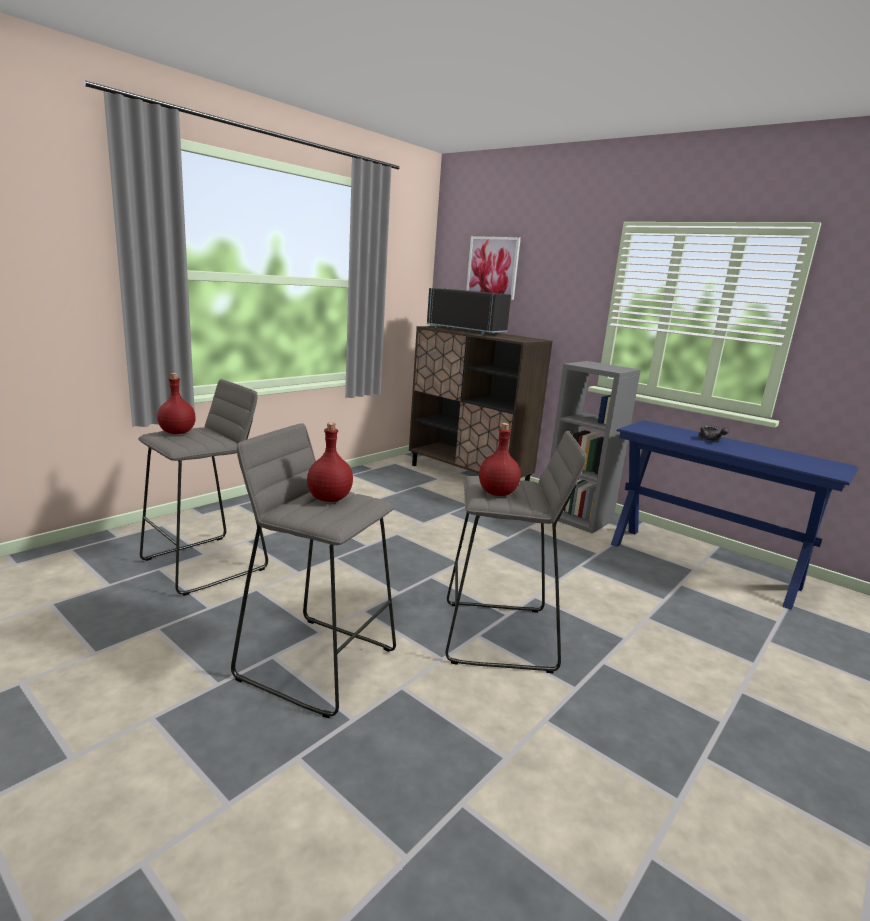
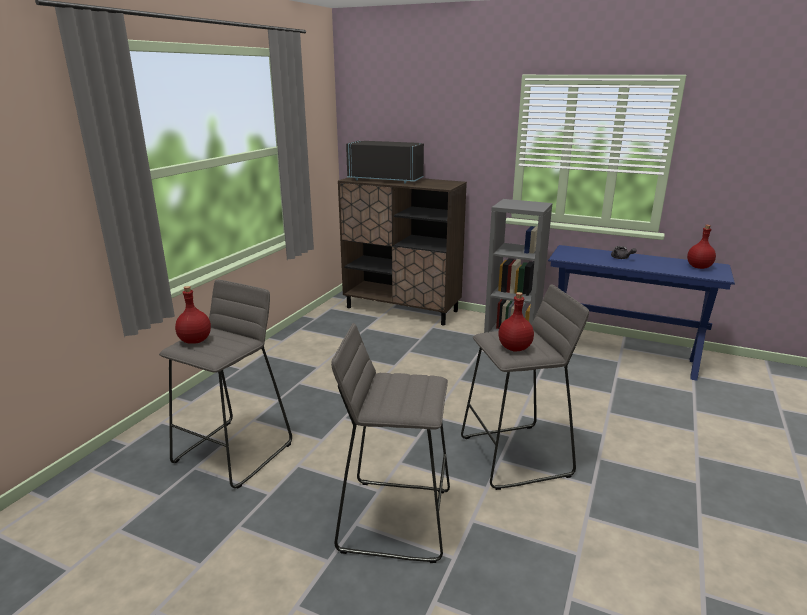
camera: 15 degrees left, 5 degrees up
red bottle [307,423,353,502] -> red bottle moved to [687,225,716,269]
picture [466,236,521,300] -> none

